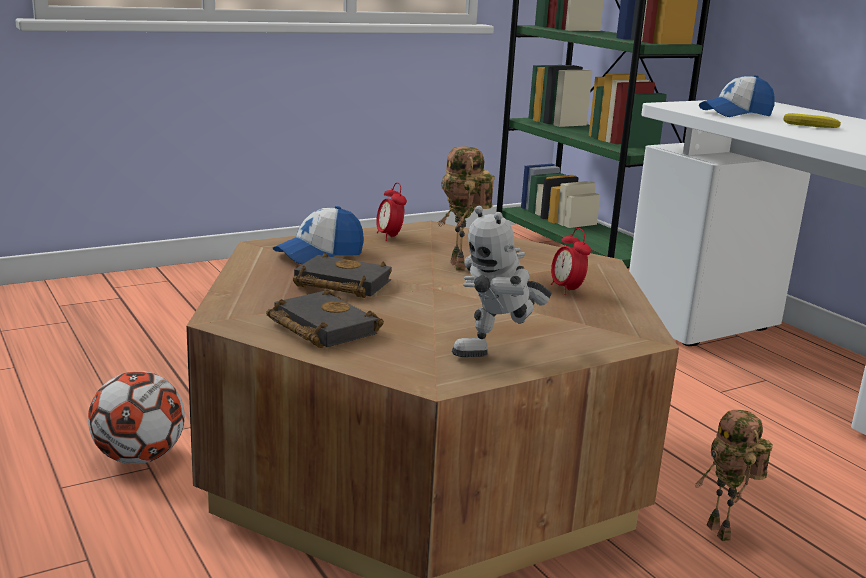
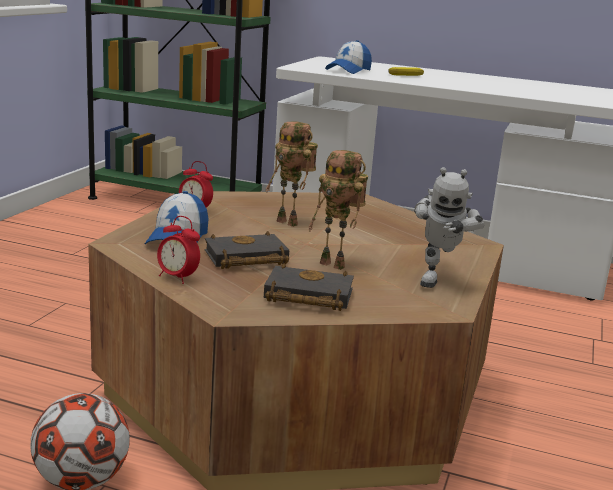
camera: 40 degrees left, 0 degrees up
alarm clock [551,228,591,295] -> alarm clock moved to [157,216,200,284]
toy robot [695,410,773,541] -> toy robot moved to [308,150,368,270]

